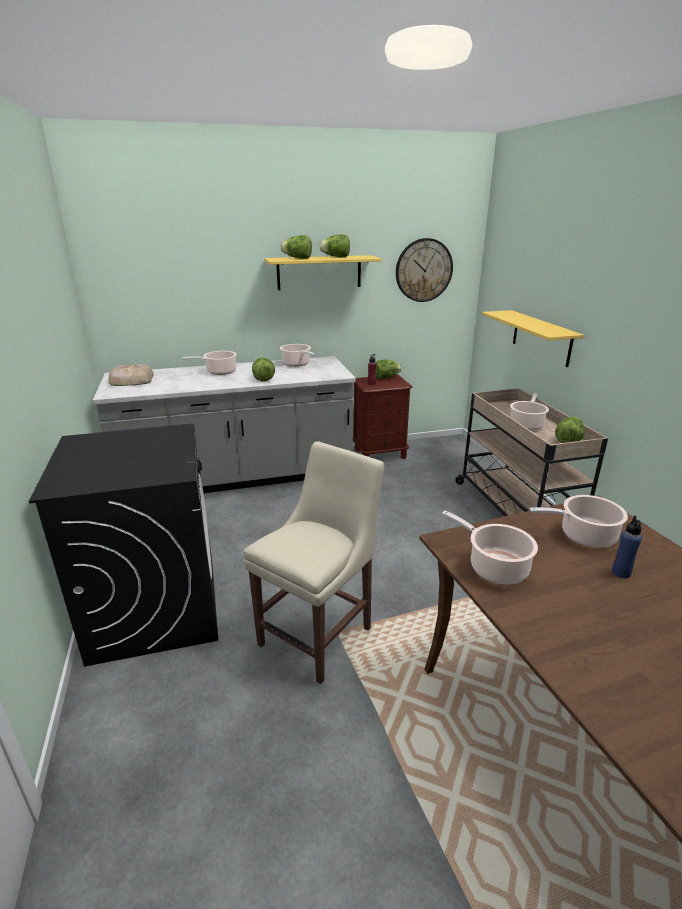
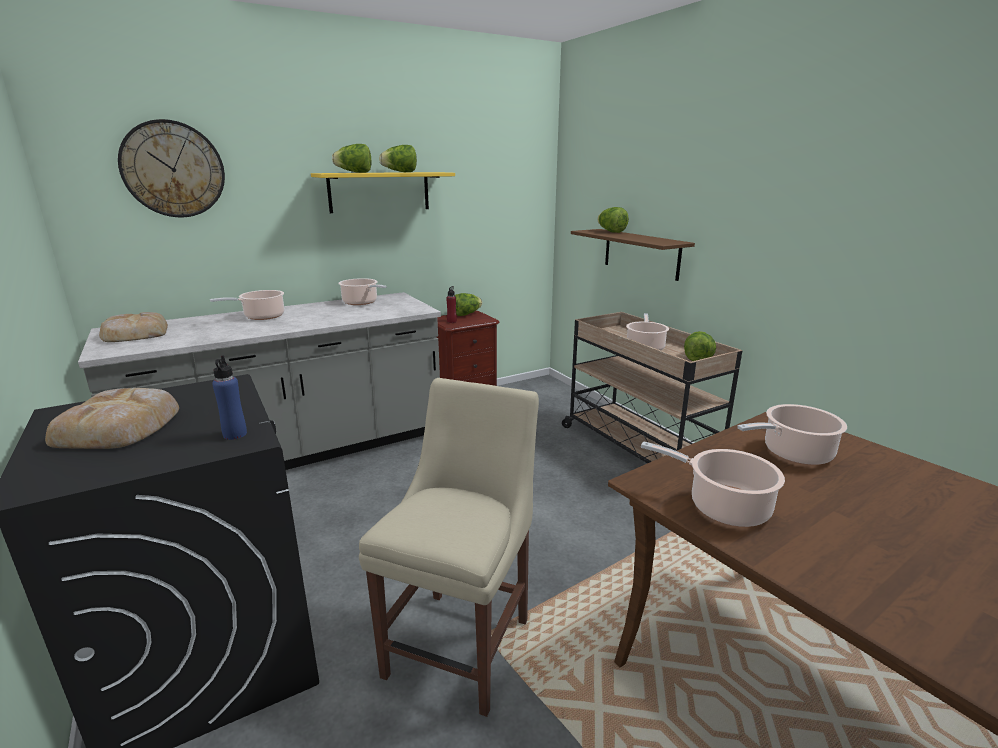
camera: 15 degrees left, 5 degrees down
lettuce [252,357,275,382] -> lettuce moved to [597,207,629,233]
wall clock [396,238,453,302] -> wall clock moved to [118,119,225,217]
yellow shelf [482,310,584,367] -> brown shelf [571,229,695,281]
blue bottle [612,516,642,578] -> blue bottle moved to [212,356,247,440]
none -> bread [45,388,179,449]

